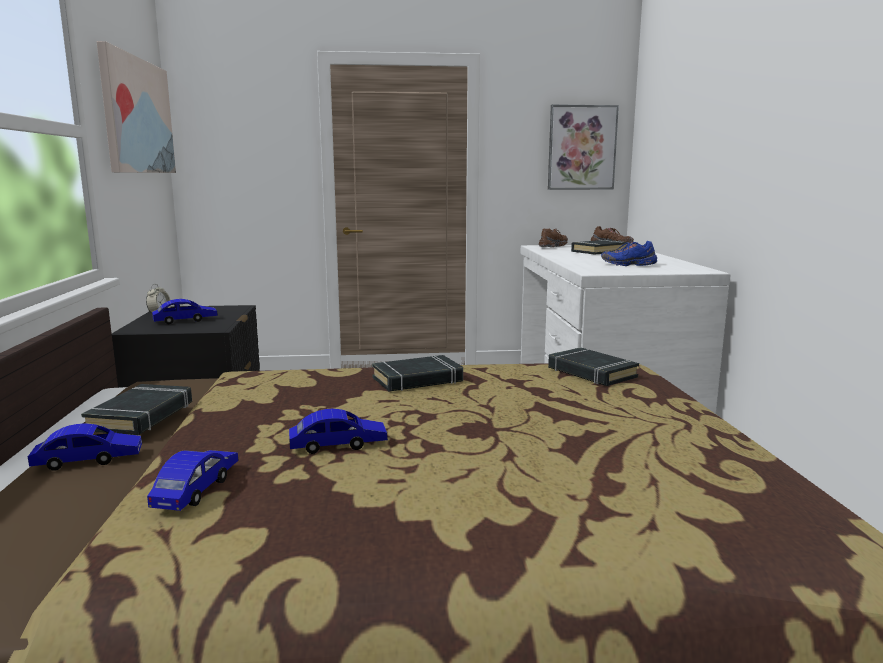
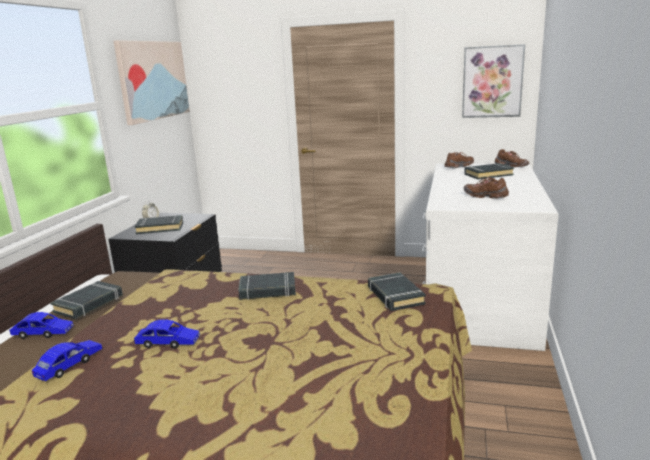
camera: 20 degrees right, 5 degrees up
blue toy car [152,299,218,324] -> black book [134,215,183,234]
blue shoe [601,241,657,266] -> brown shoe [464,177,509,198]

